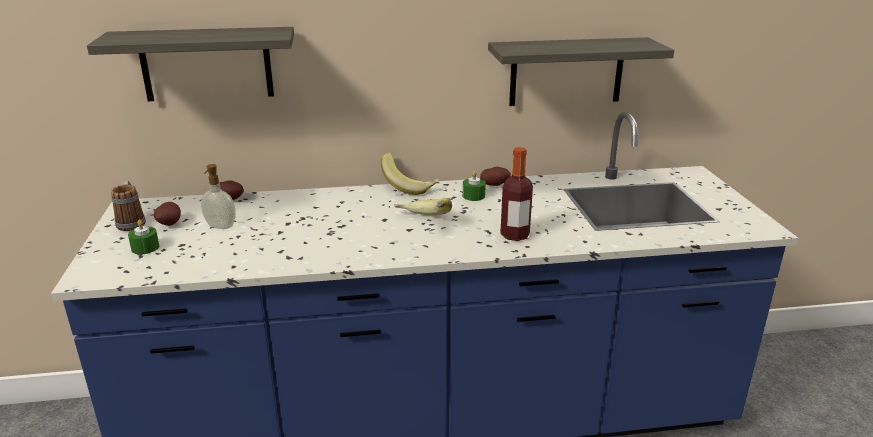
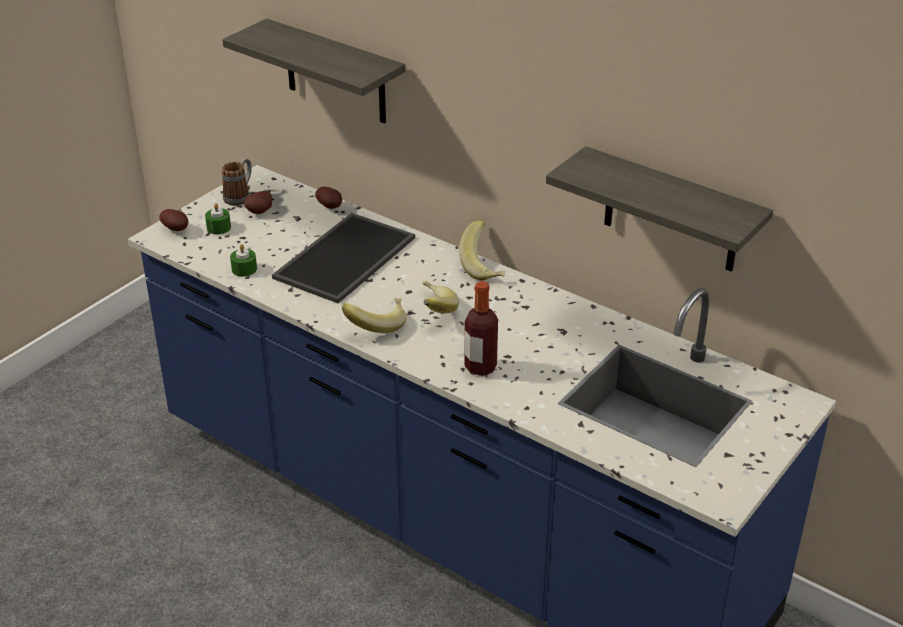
camera: 45 degrees right, 10 degrees up
soap dispenser [201,164,236,229] -> none
green candle [463,171,486,201] -> green candle moved to [230,244,257,277]
potato [480,167,511,186] -> potato moved to [159,209,188,231]
none -> tray [272,213,415,303]
none -> banana [342,298,407,333]

